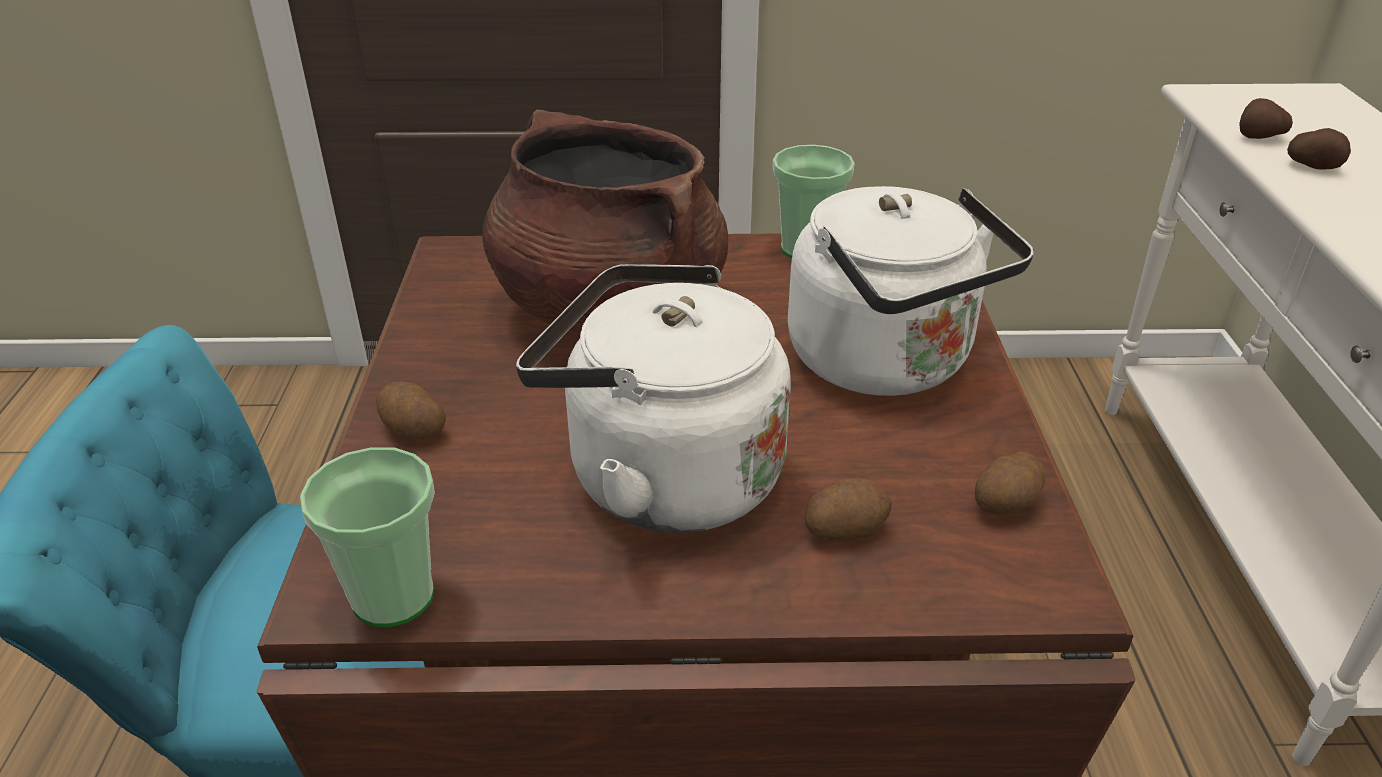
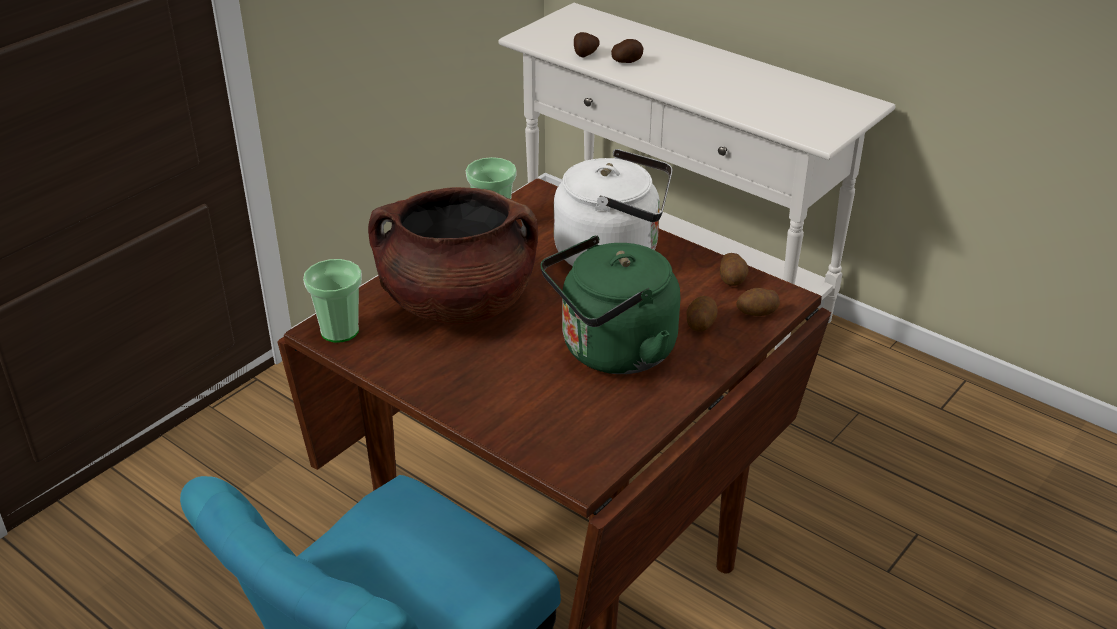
camera: 50 degrees left, 0 degrees up
cup [300,447,435,627] -> cup moved to [303,259,362,343]
potato [376,381,446,440] -> potato moved to [736,288,780,316]
white kettle [516,264,791,533] -> green kettle [541,236,681,374]

